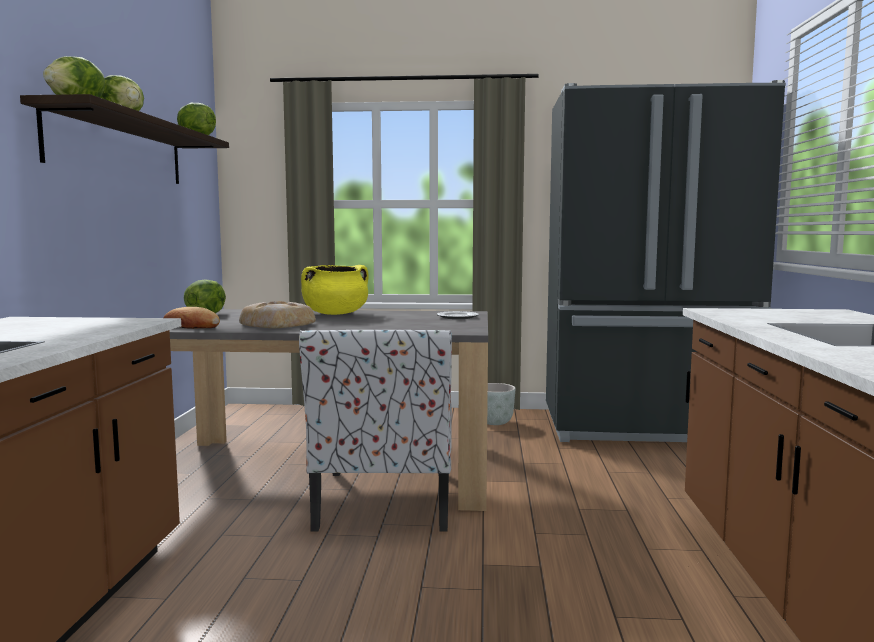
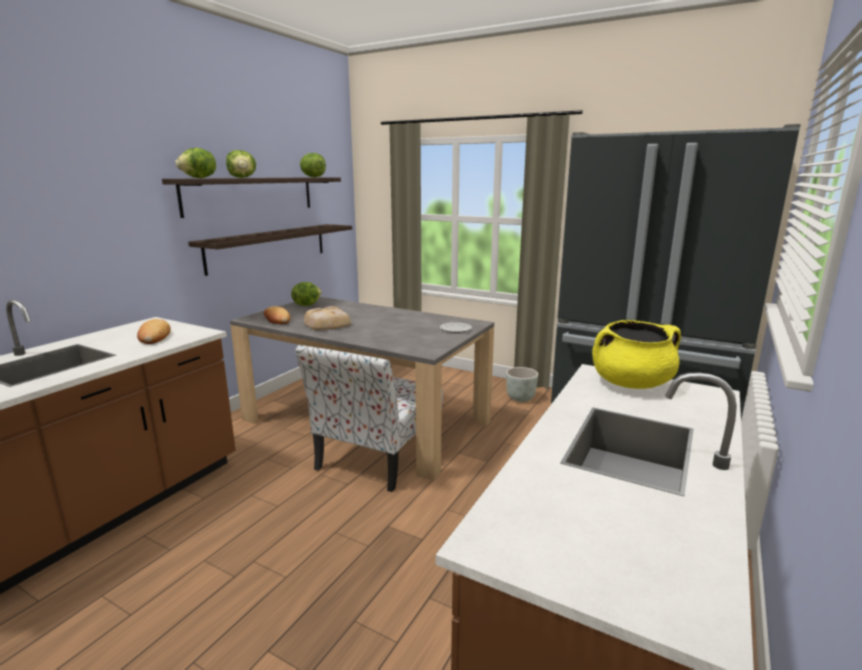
camera: 25 degrees right, 10 degrees up
yellow cooking pot [301,265,369,315] -> yellow cooking pot moved to [592,320,681,389]
none -> bread [137,319,171,344]
none -> shelf [188,224,352,276]

